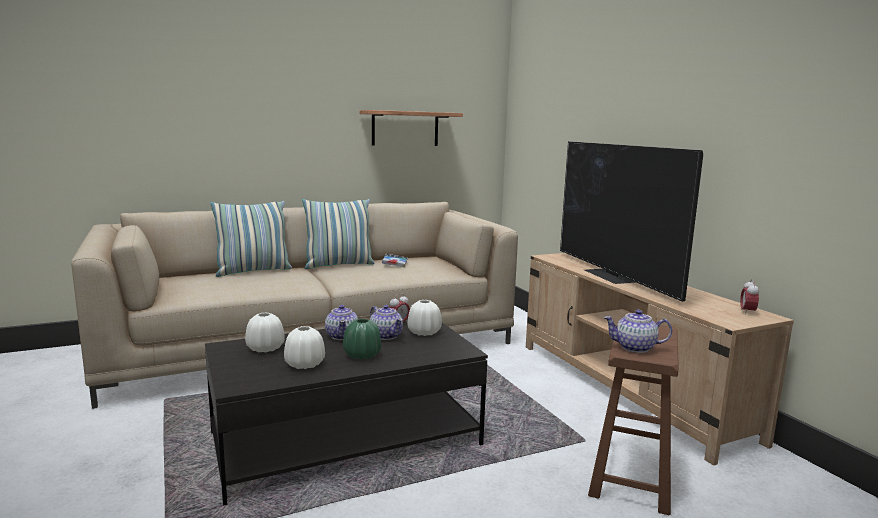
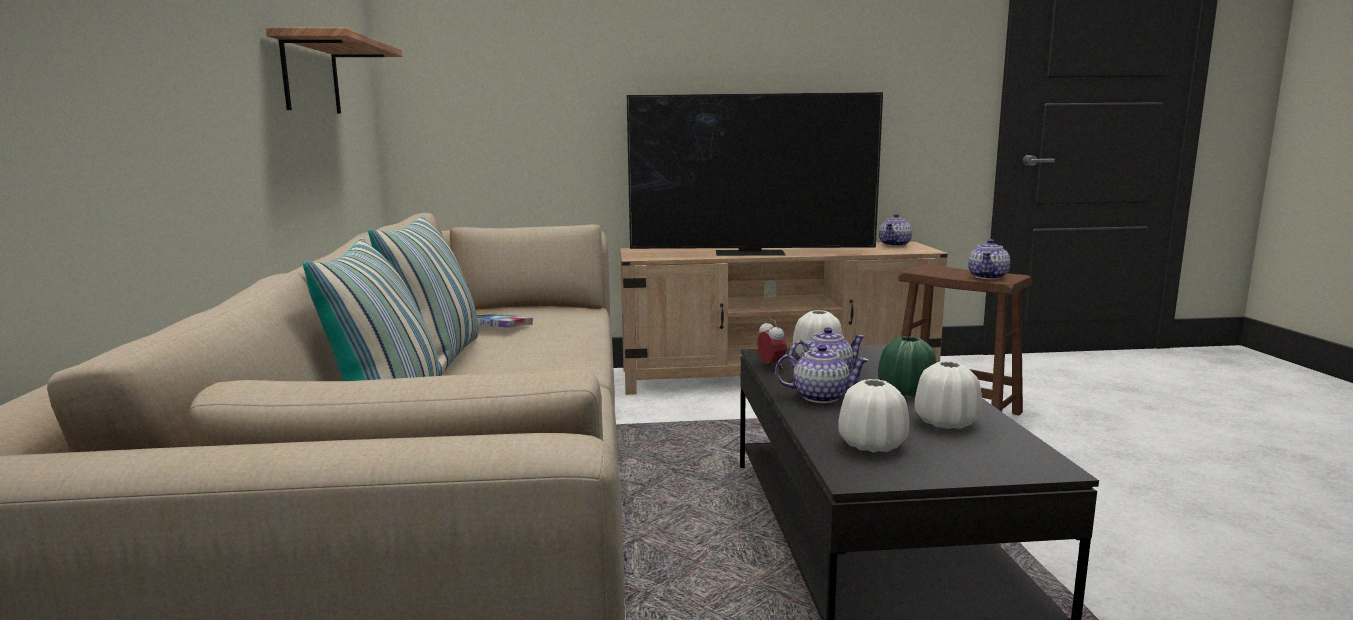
camera: 70 degrees left, 0 degrees up
alarm clock [740,279,759,315] -> teapot [879,214,912,246]

